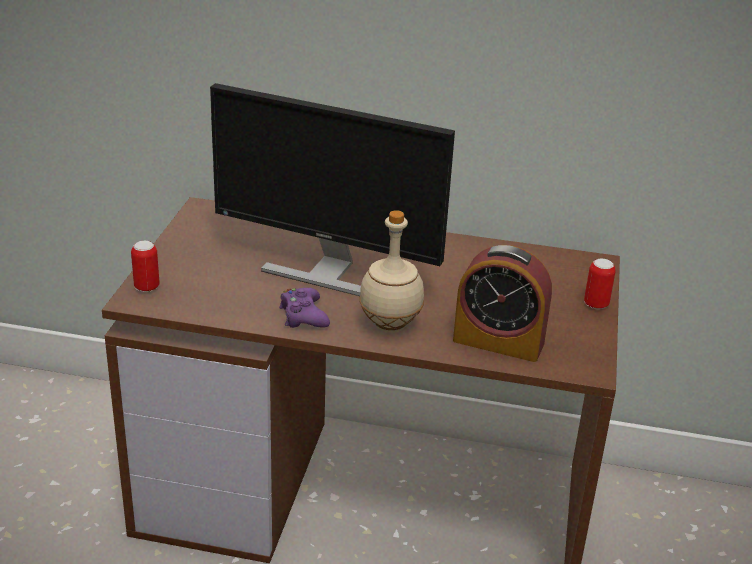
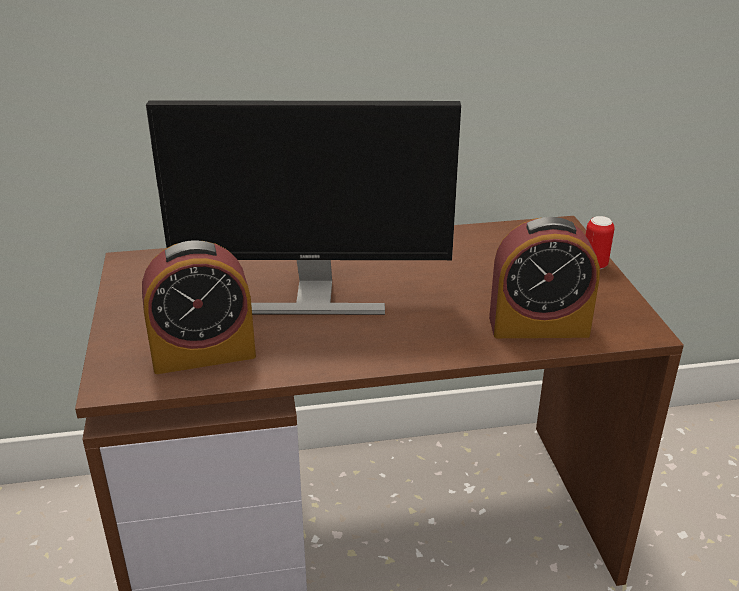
camera: 20 degrees left, 0 degrees up
can [131,241,160,292] -> none
purple game controller [279,288,330,328] -> none
beige bottle [359,210,424,333] -> none
none -> alarm clock [142,240,256,374]

